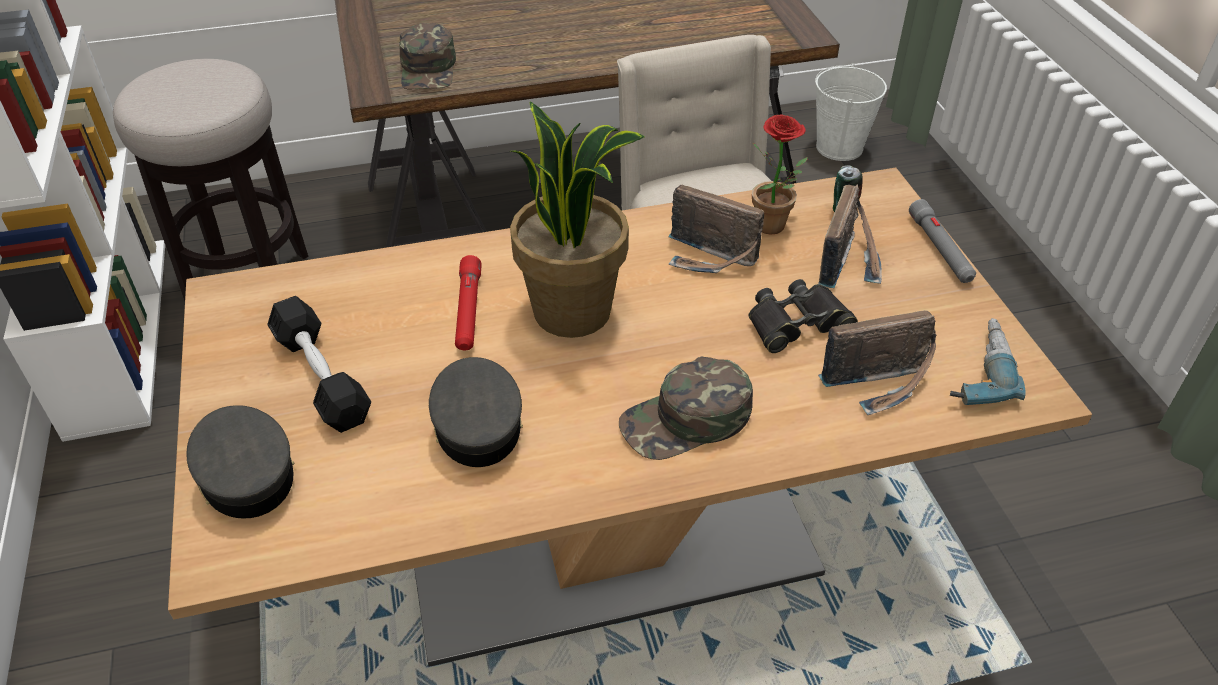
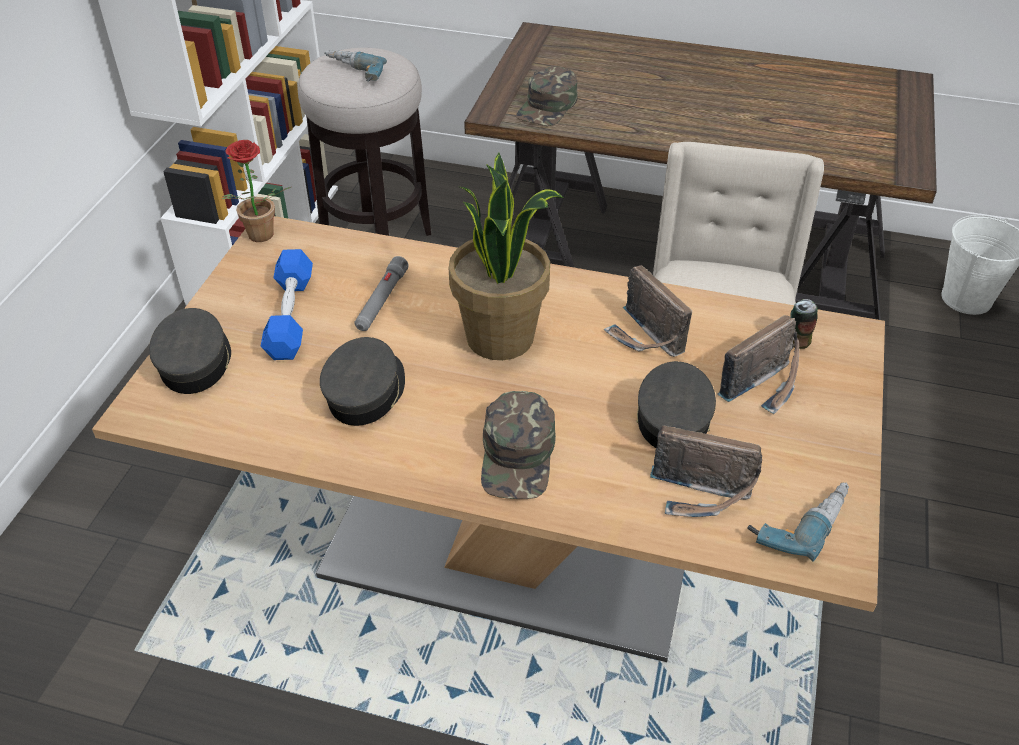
camera: 30 degrees right, 0 degrees up
black dumbbell [268,296,371,433] -> blue dumbbell [261,249,313,360]
red flashlight [455,255,482,350] -> none
green cap [619,356,753,460] -> green cap turned 90 degrees counterclockwise [481,391,556,499]
black binoculars [748,279,858,353] -> grey cap [636,361,716,448]
potted plant [752,114,807,234] -> potted plant moved to [222,140,291,242]
grey flashlight [909,199,976,283] -> grey flashlight moved to [354,256,409,331]
none -> power drill [324,50,387,82]

